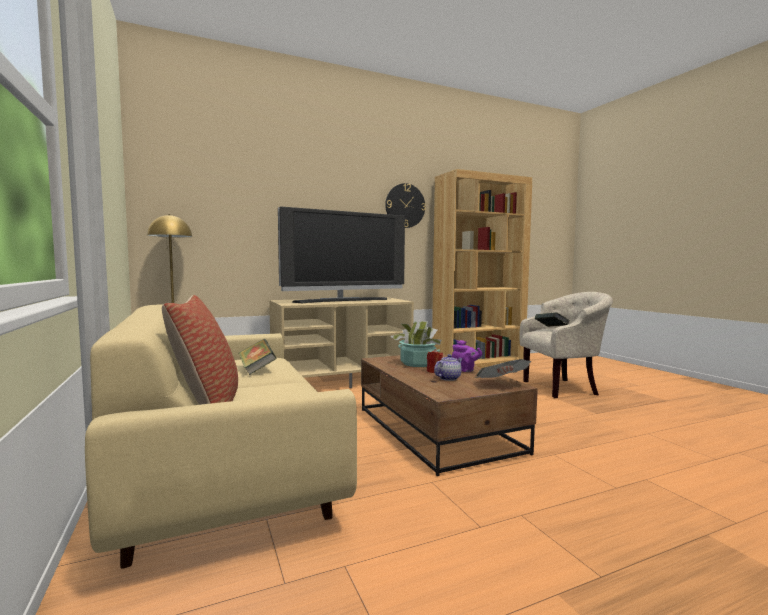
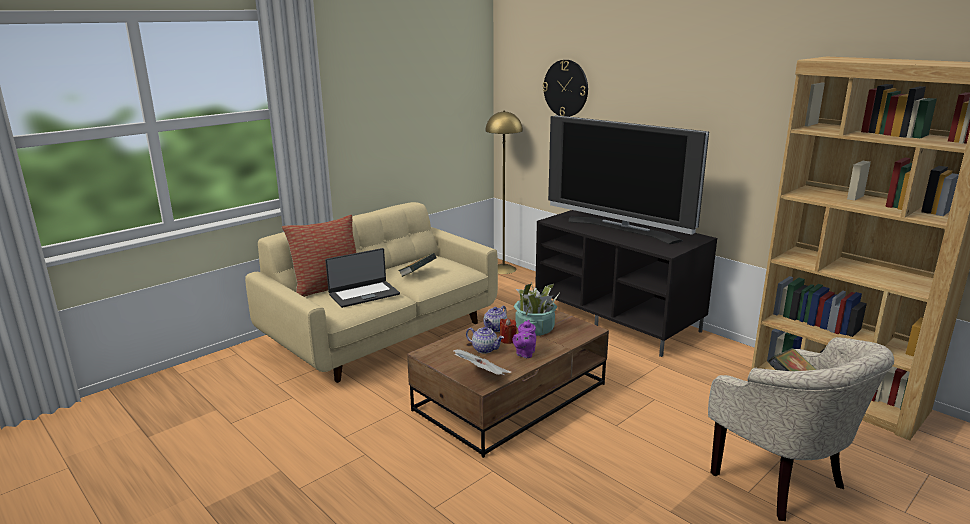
camera: 70 degrees right, 15 degrees up
beige tv stand [269,297,414,388] -> black tv stand [535,210,717,357]
wall clock [385,183,426,228] -> wall clock moved to [543,60,588,117]
none -> laptop [325,248,400,308]
none -> teapot [483,306,507,332]

